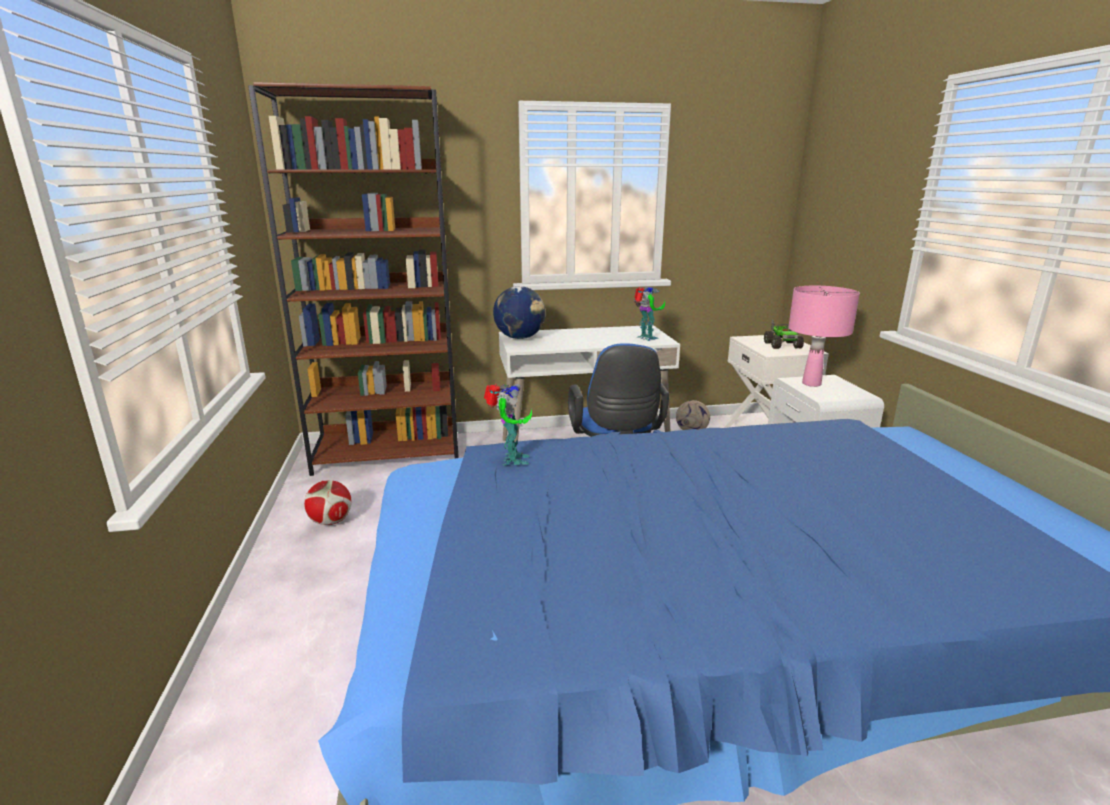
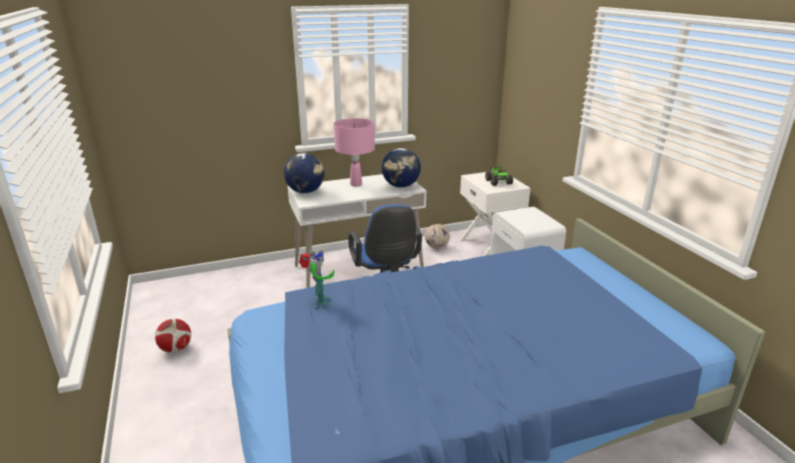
camera: 10 degrees left, 5 degrees up
brown bookcase [248,82,459,476] -> none
toy robot [634,287,665,341] -> globe [382,148,421,188]
pink table lamp [788,286,860,387] -> pink table lamp moved to [334,118,375,186]

